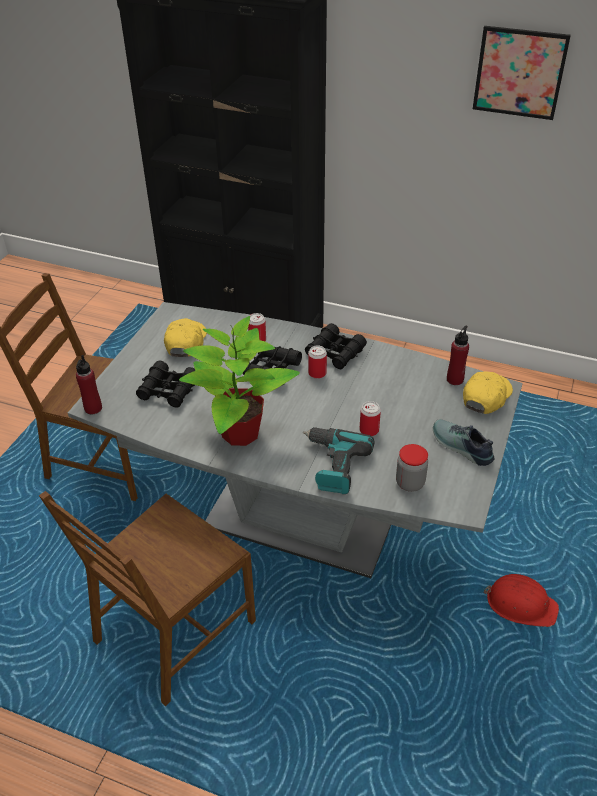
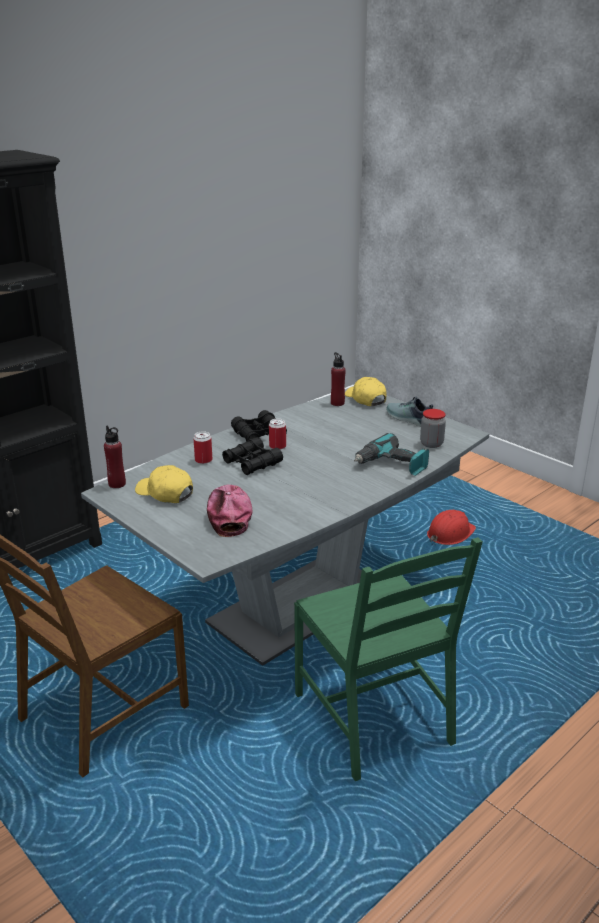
camera: 65 degrees left, 15 degrees down
brown chair [39,491,256,706] -> green chair [294,537,483,781]
red bottle [76,355,102,414] -> red bottle moved to [104,426,126,488]
black binoculars [136,361,195,408] -> cap [207,485,253,537]
potted plant [179,316,300,446] -> none
can [359,401,381,436] -> none
shoe [433,419,495,466] -> shoe turned 60 degrees clockwise [386,396,433,427]
picture [473,26,571,120] -> none

